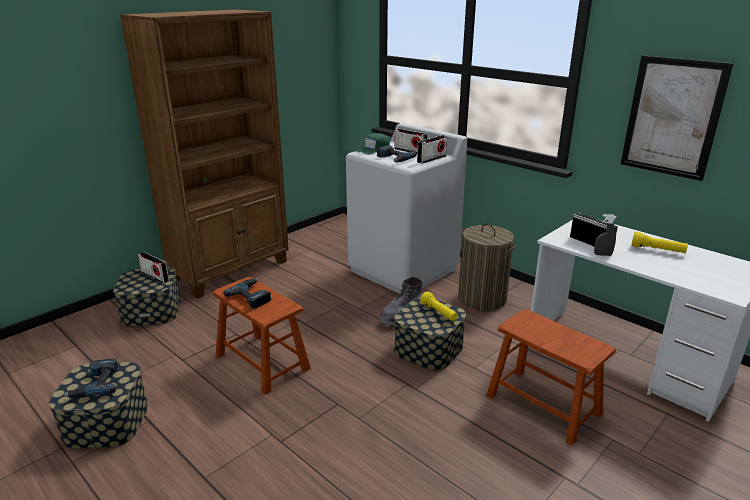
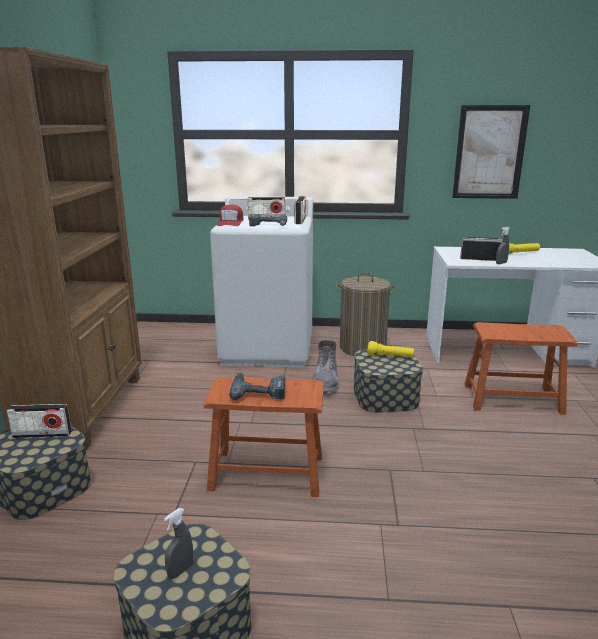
camera: 40 degrees left, 5 degrees down
power drill [63,358,118,398] -> grey spray bottle [164,508,193,579]
green cap [356,133,390,155] -> red cap [217,205,244,226]

